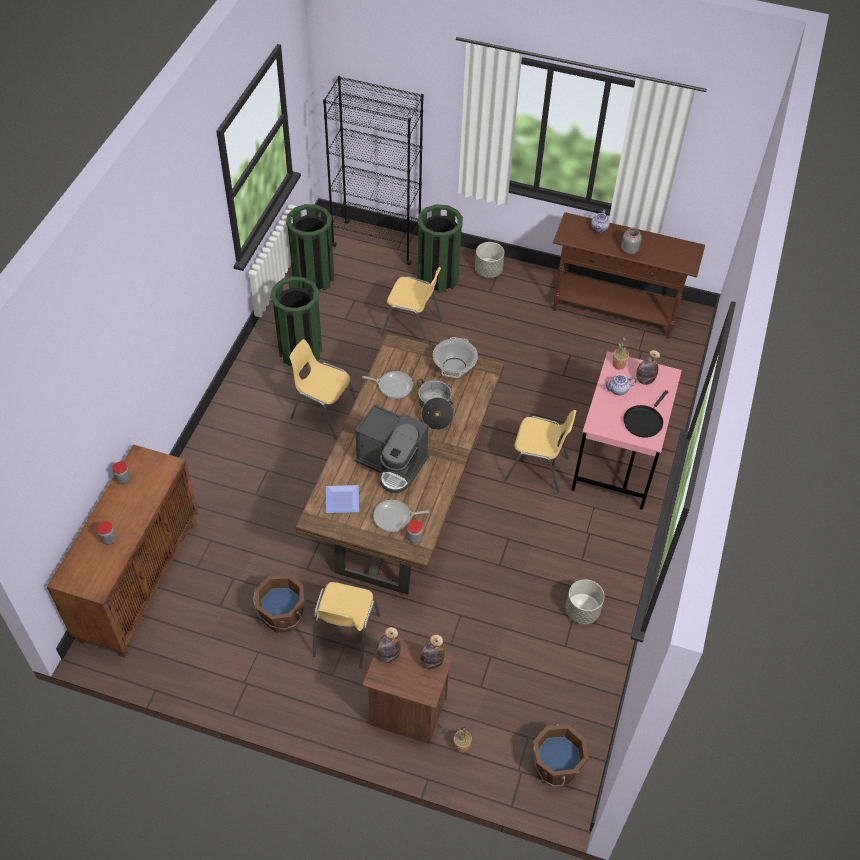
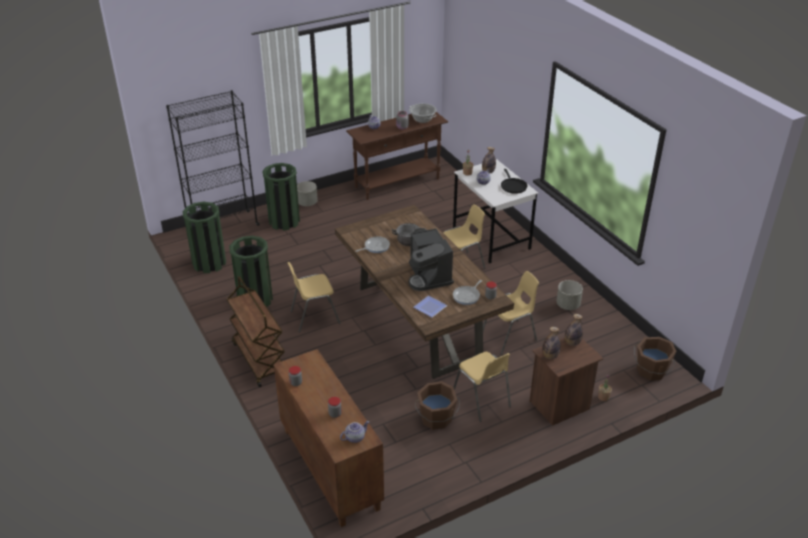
camera: 45 degrees left, 15 degrees down
coffee machine [355,404,429,493] -> coffee machine turned 90 degrees clockwise [408,229,454,291]
yellow chair [381,267,442,343] -> yellow chair moved to [483,271,539,355]
cooking pot [433,337,478,378] -> cooking pot moved to [409,103,437,123]
pink desk [572,351,682,510] -> white desk [453,159,538,263]
none -> brown cart [226,276,285,388]
none -> teapot [340,421,369,443]

